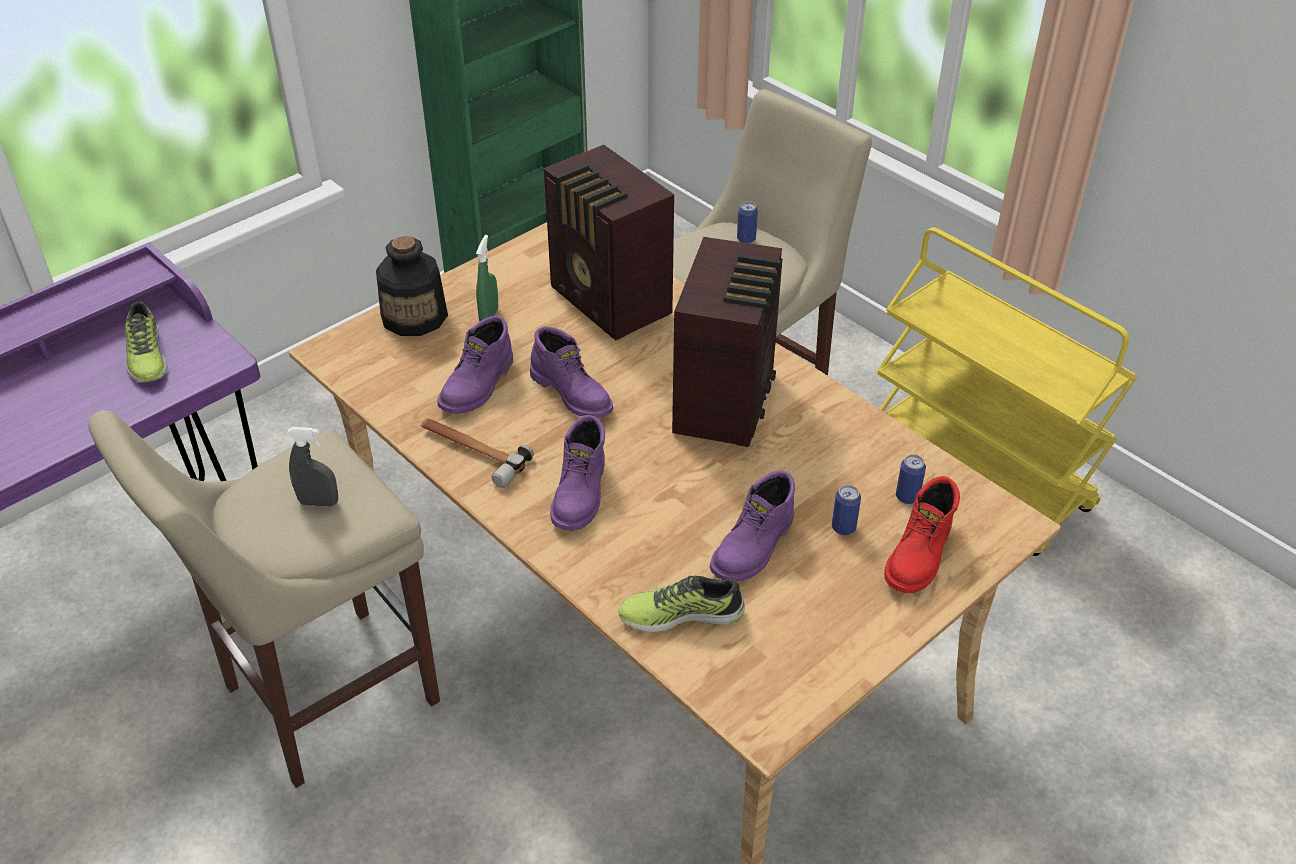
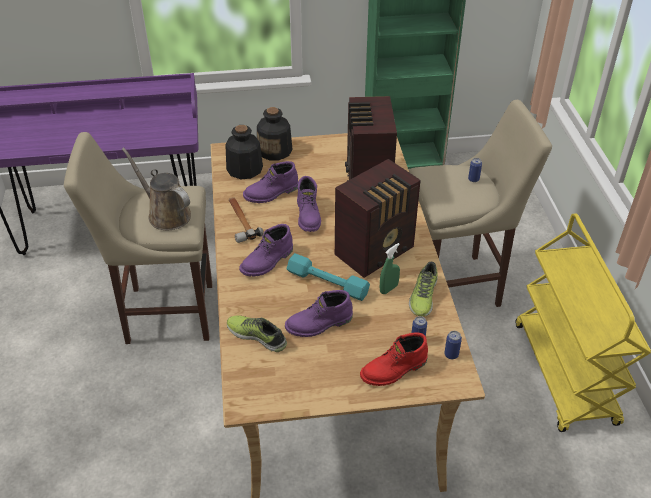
camera: 35 degrees right, 0 degrees up
shoe [125,301,168,383] -> shoe moved to [409,262,438,317]
grey spray bottle [287,427,338,507] -> brown watering can [122,147,191,230]
green spray bottle [476,235,498,321] -> green spray bottle moved to [380,243,400,294]
can [832,485,861,535] -> can moved to [444,331,462,359]
none -> bottle [225,125,263,179]
none -> turquoise dumbbell [287,253,370,301]

